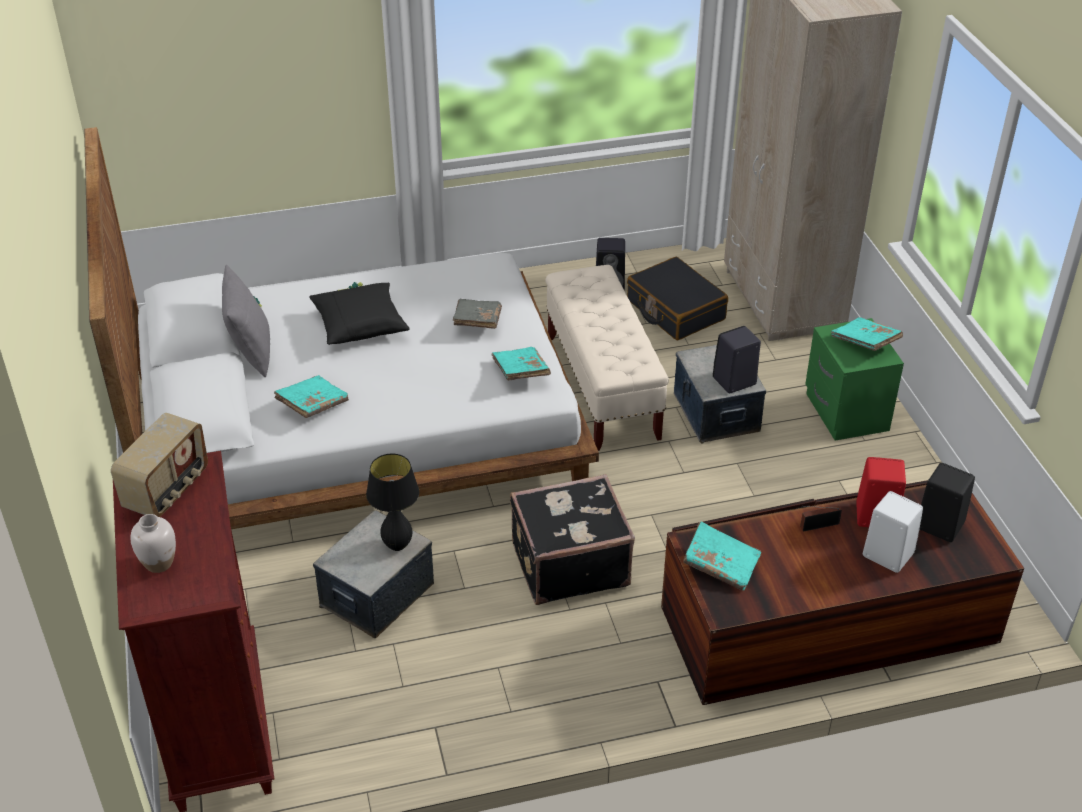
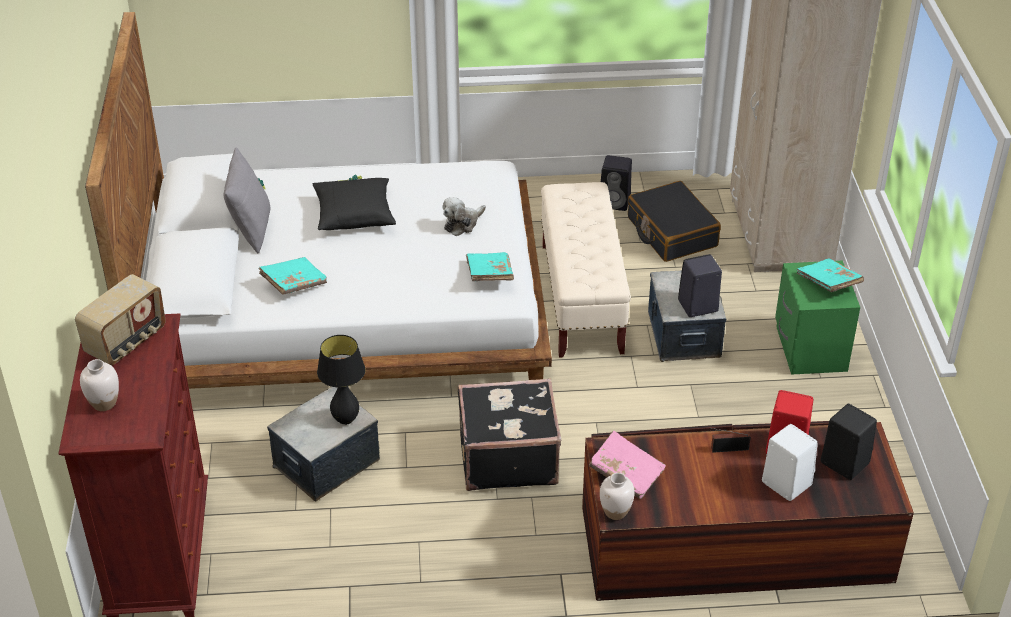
camera: 10 degrees right, 0 degrees up
grey book [453,299,502,329] -> plush toy [442,197,486,236]
turquoise book [683,522,761,591] -> pink book [589,431,666,499]
none -> white vase [600,473,635,520]

